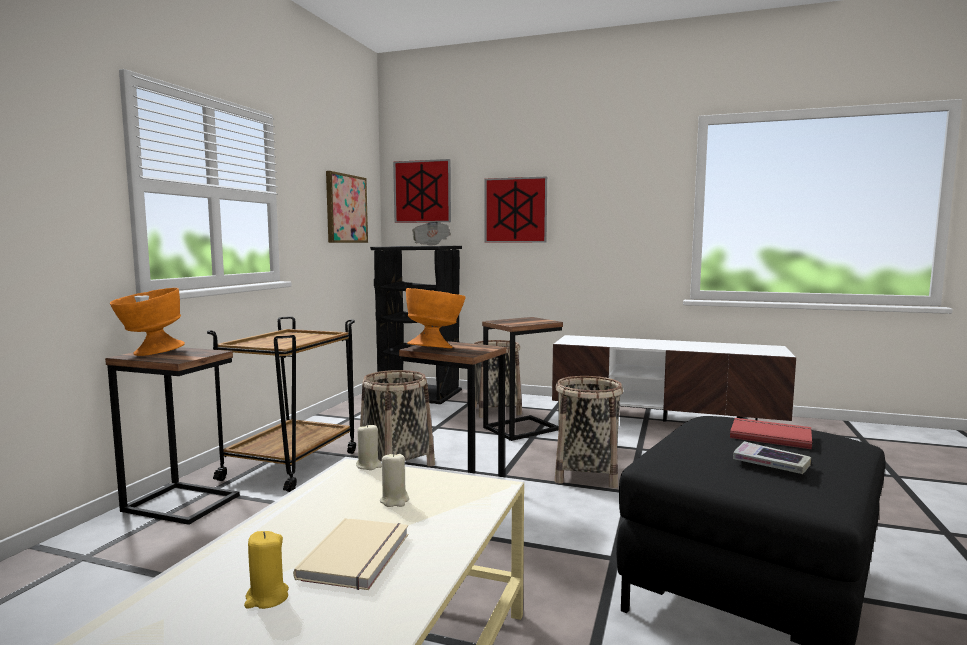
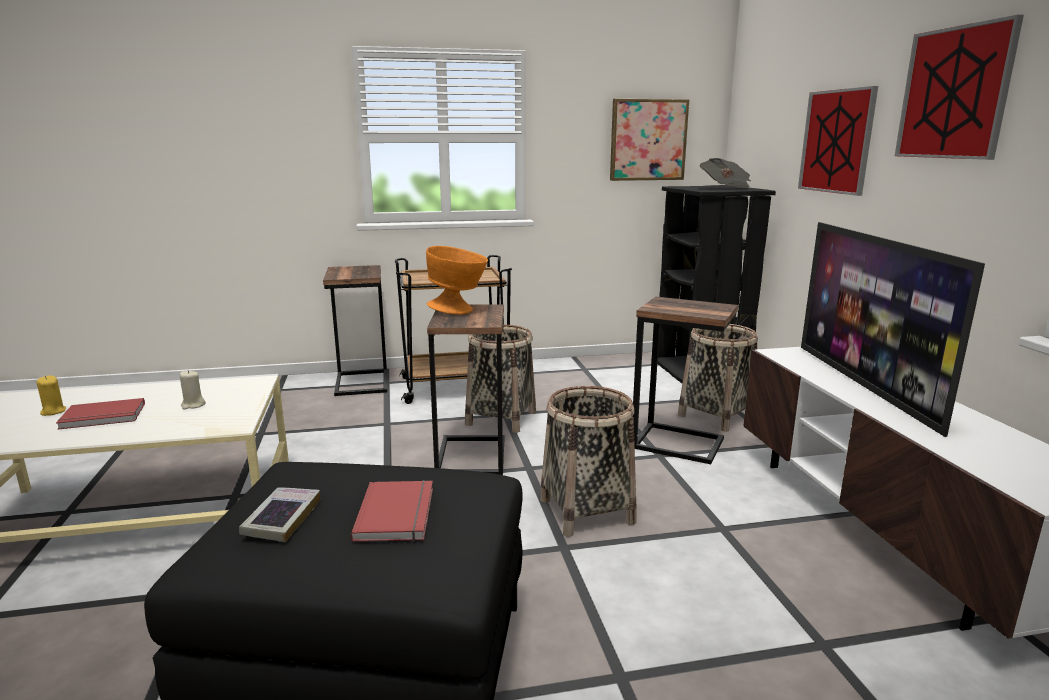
camera: 60 degrees right, 10 degrees up
orange bowl [110,288,185,356] -> none
beige book [293,518,408,590] -> red book [56,398,145,429]
beige candle [356,423,382,470] -> none
picture [393,159,451,223] -> picture moved to [895,15,1024,160]
none -> television [801,222,985,437]

